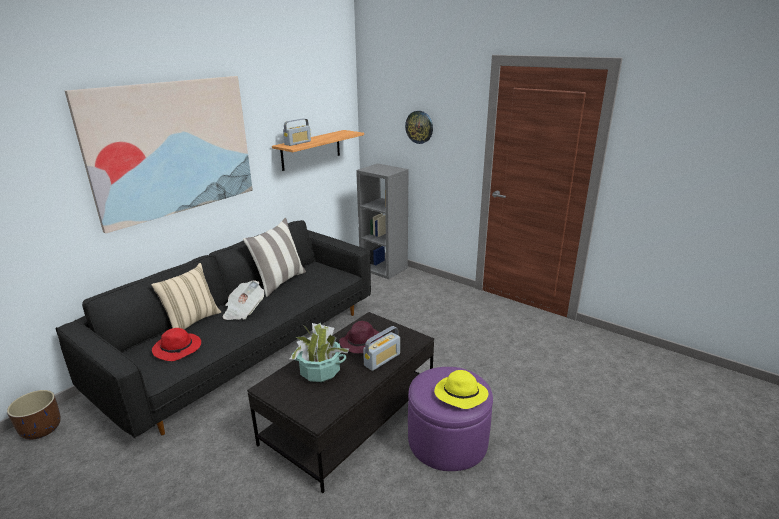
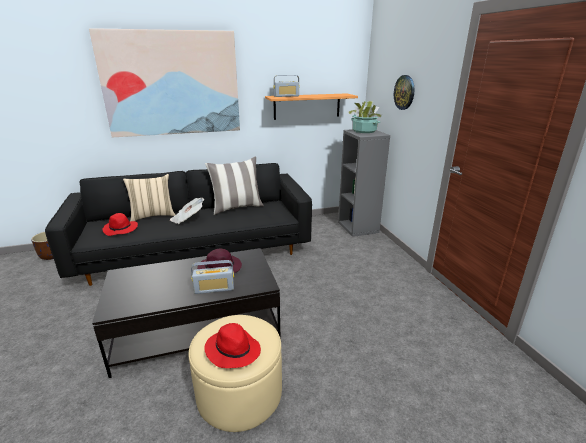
camera: 35 degrees right, 0 degrees up
potted plant [289,323,350,382] -> potted plant moved to [348,101,382,133]
purple ottoman [408,367,493,471] -> beige ottoman [189,315,282,432]
yellow hat [434,370,488,409] -> red hat [204,323,261,368]

